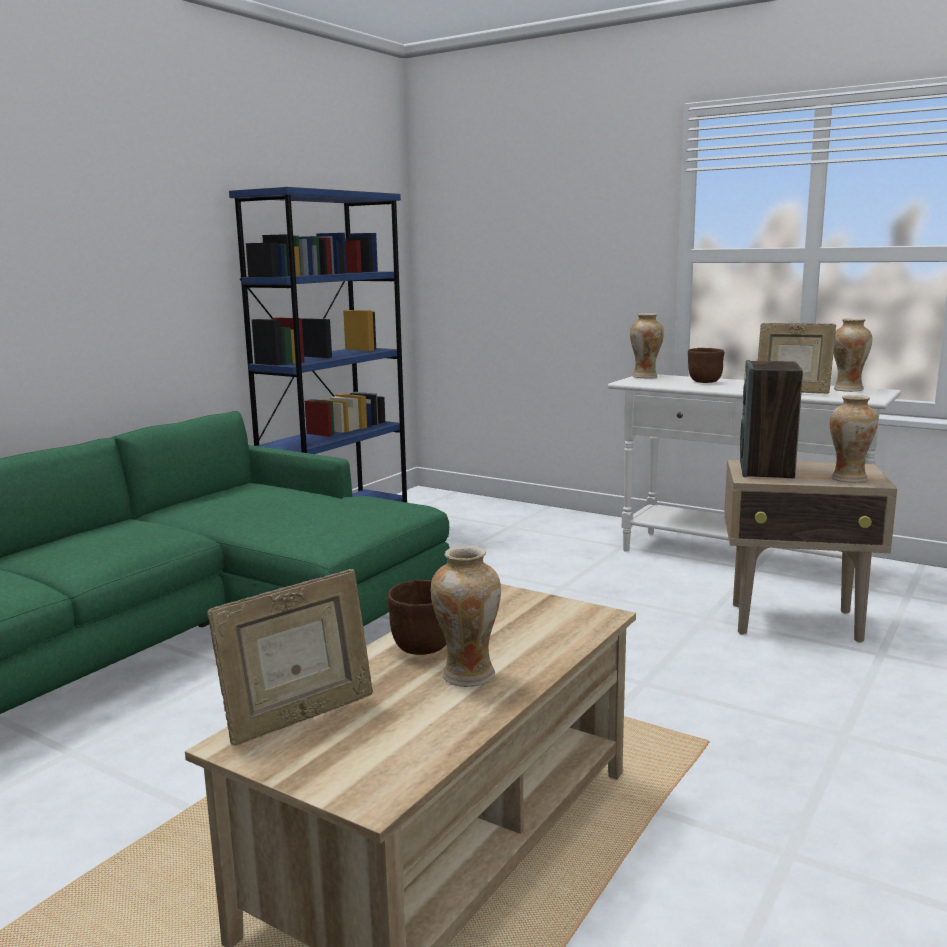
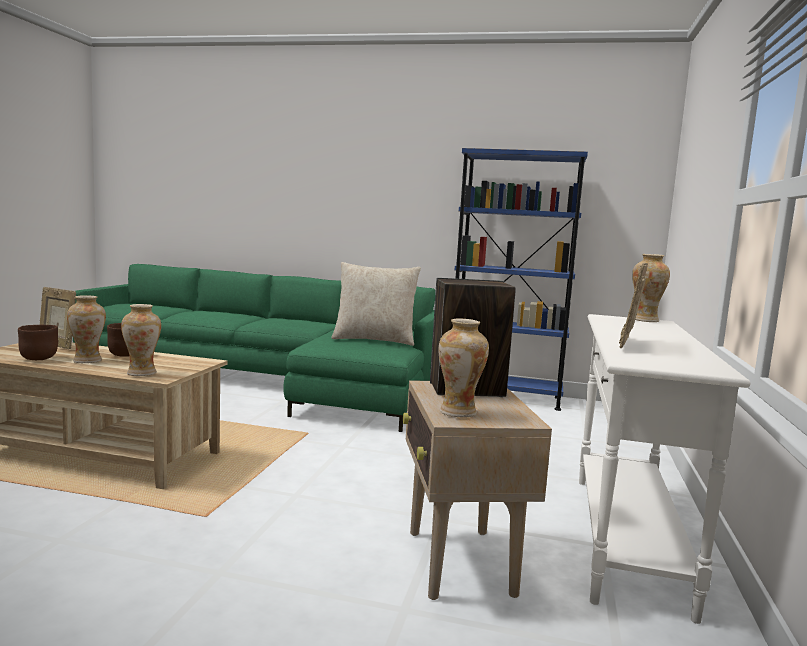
camera: 70 degrees right, 5 degrees down
brown bowl [688,348,724,383] -> brown bowl moved to [18,325,58,360]
vase [833,318,872,392] -> vase moved to [121,304,161,376]
none -> beige pillow [332,262,421,346]

